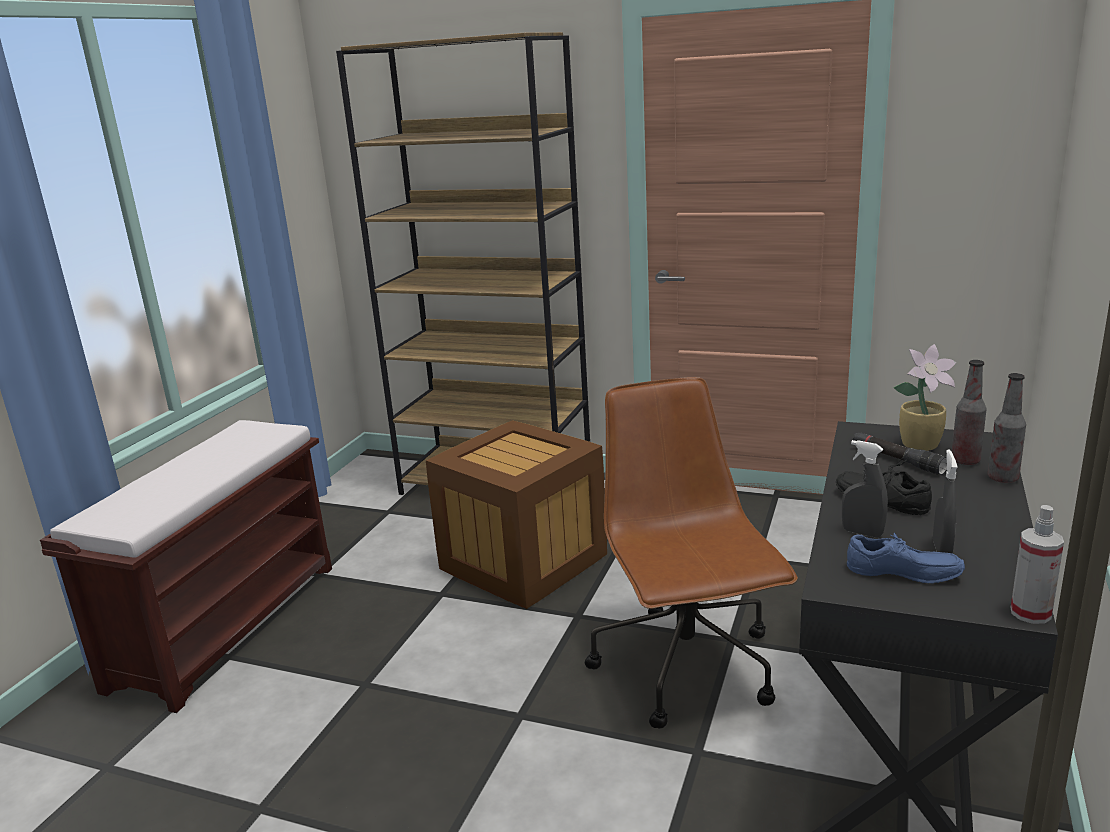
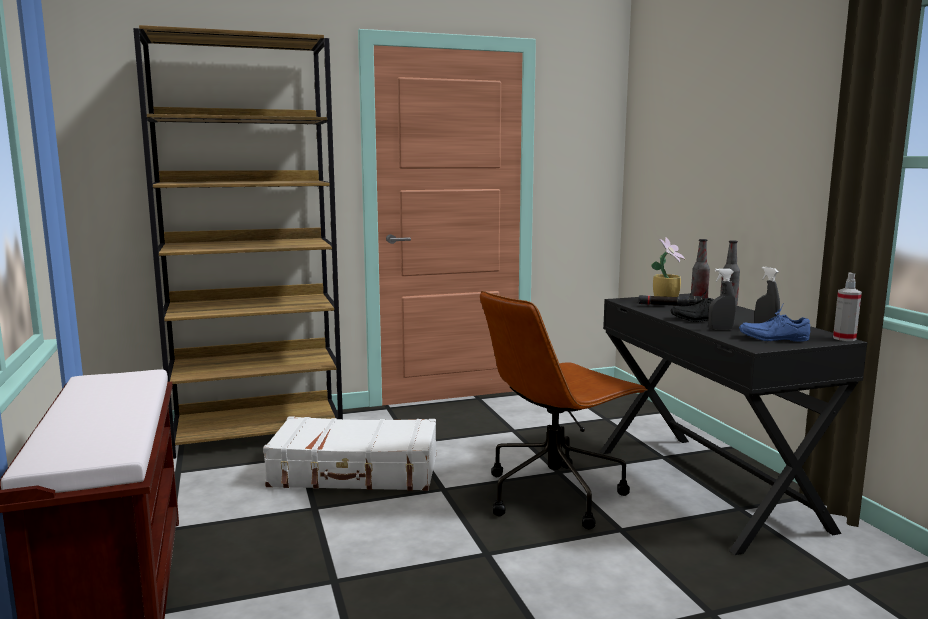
camera: 40 degrees left, 10 degrees down
crate [426,420,607,609] -> white suitcase [263,416,436,491]
brown office chair [584,377,798,729] -> brown office chair turned 75 degrees counterclockwise [480,291,648,529]
blue shoe [847,533,965,583] -> blue shoe turned 150 degrees counterclockwise [739,305,810,342]

